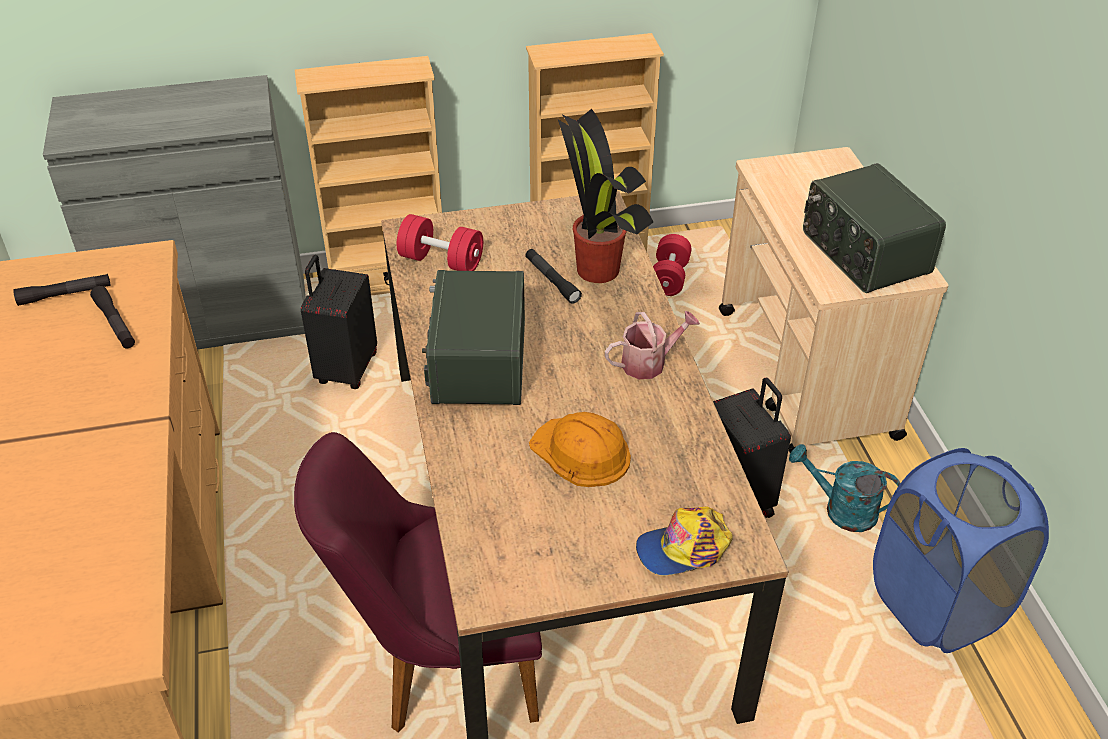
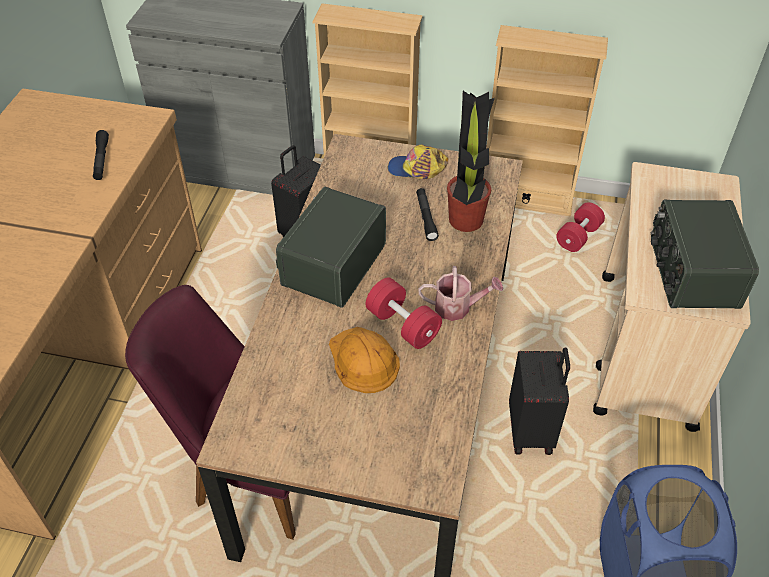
camera: 25 degrees right, 5 degrees up
black flashlight [14,274,111,306] -> none
red dumbbell [397,214,483,271] -> red dumbbell moved to [366,277,442,349]
cap [636,507,733,576] -> cap moved to [388,144,448,179]
turquoise watering can [789,444,900,532] -> none

